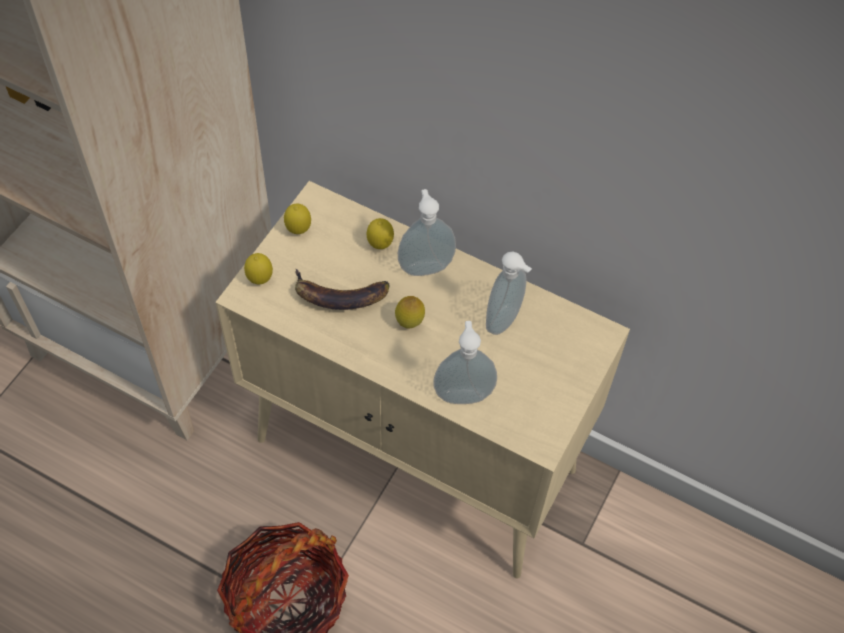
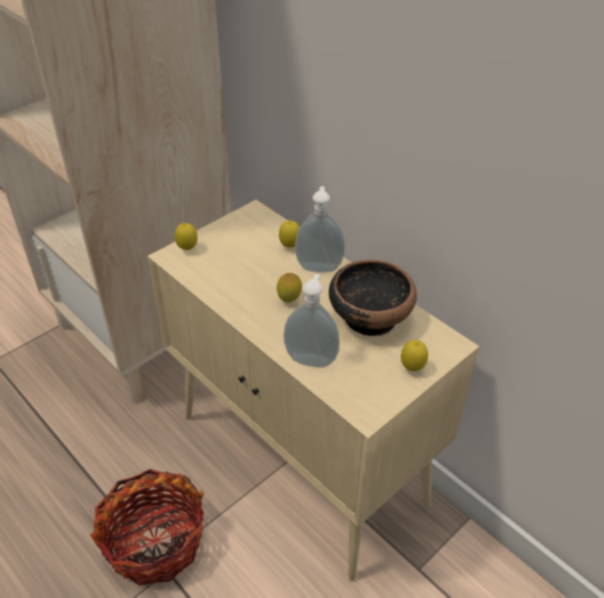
camera: 20 degrees right, 15 degrees down
lemon [284,203,311,234] -> lemon moved to [401,340,428,371]
banana [295,269,390,310] -> none
soap dispenser [486,252,532,335] -> bowl [329,260,417,336]

